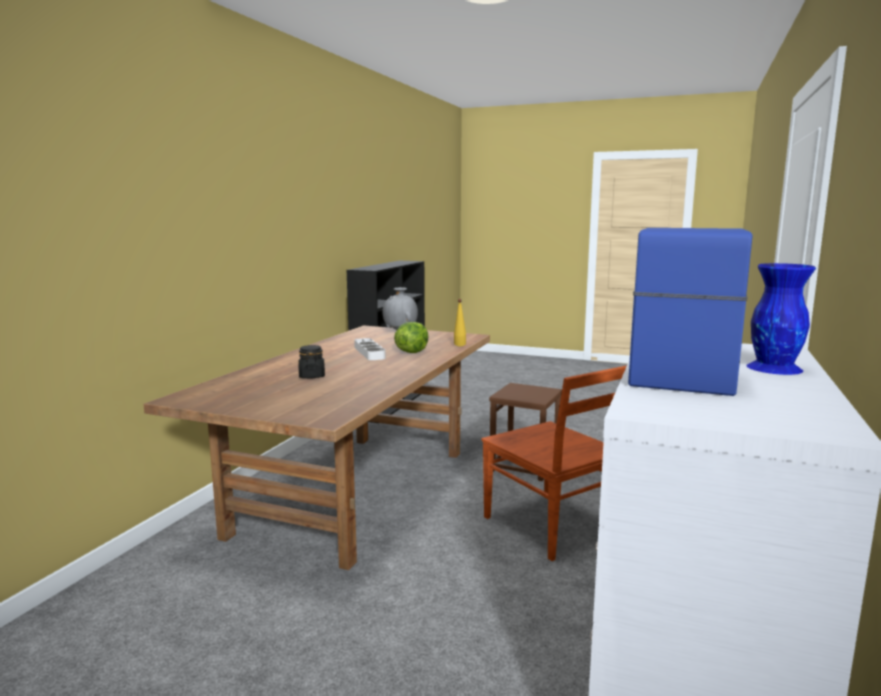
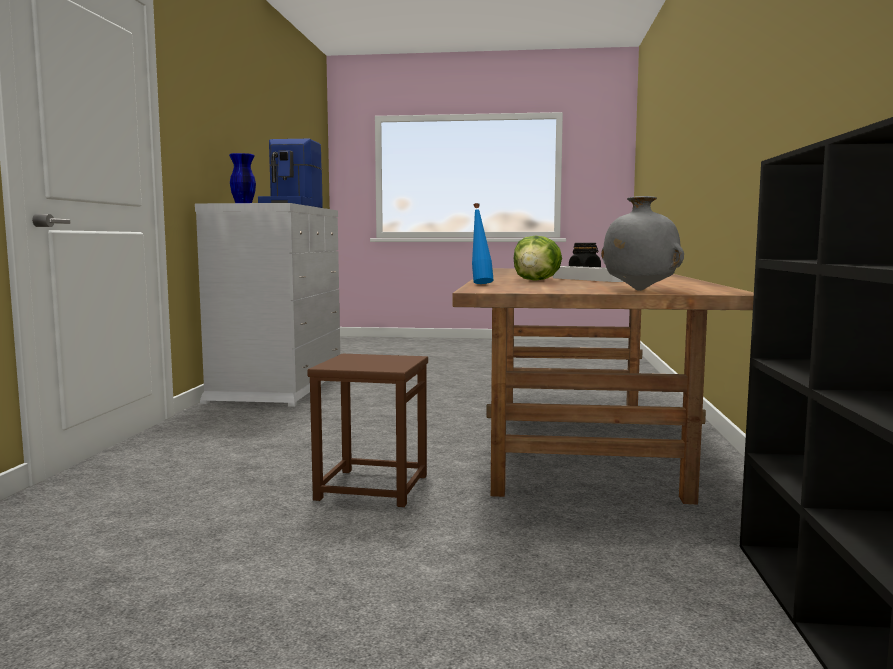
camera: 165 degrees right, 5 degrees down
yellow bottle [454,299,466,346] -> blue bottle [472,203,493,284]
brown chair [482,365,627,561] -> none

